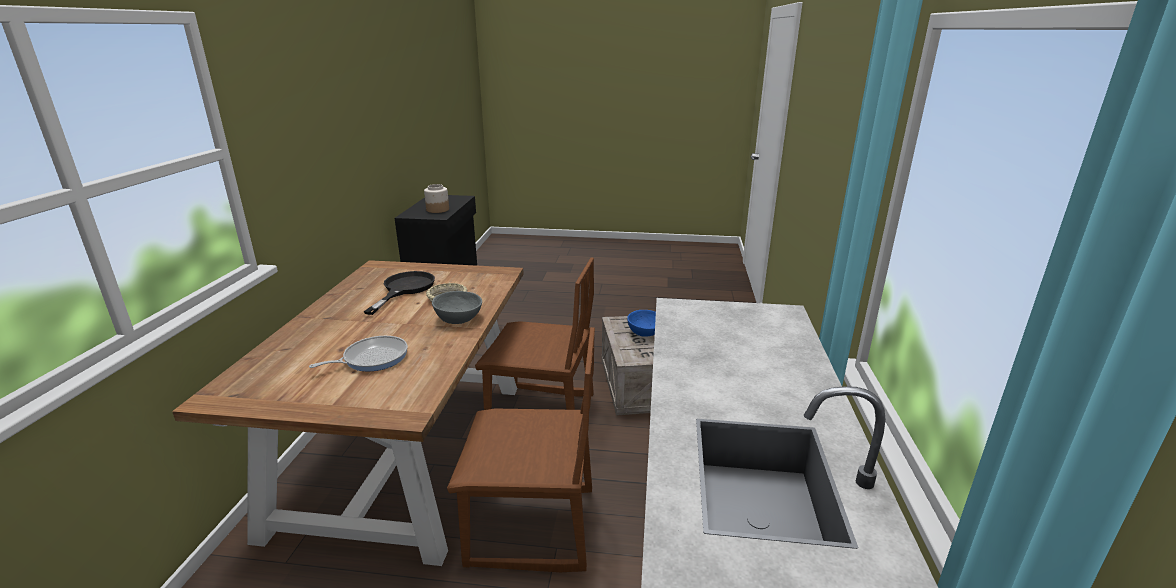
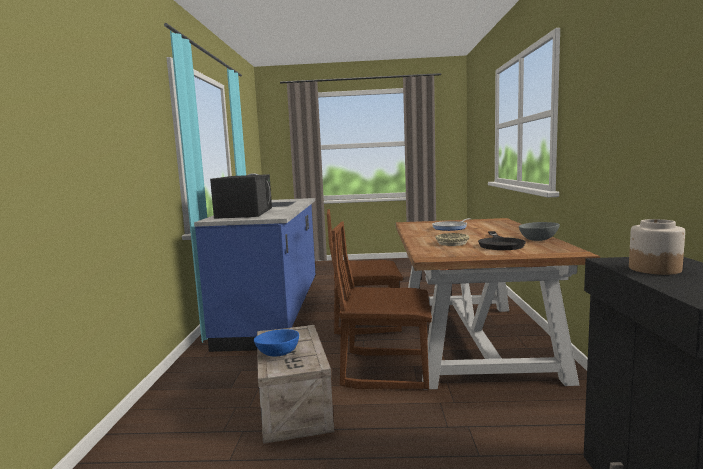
camera: 175 degrees right, 15 degrees down
grey bowl [432,291,482,324] -> grey bowl moved to [519,222,560,241]
none -> black microwave [210,174,272,219]

